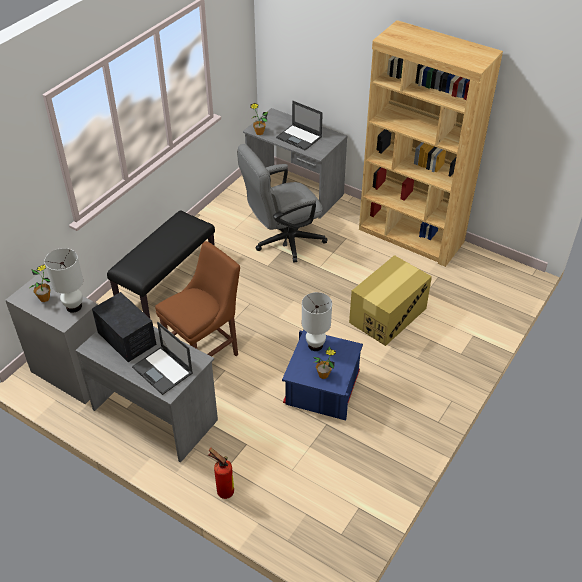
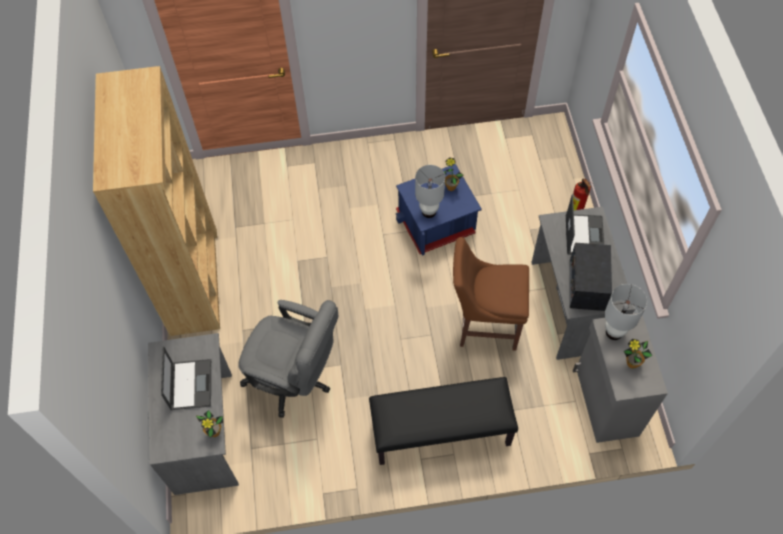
camera: 130 degrees left, 15 degrees up
cardboard box [349,255,432,346] -> none

